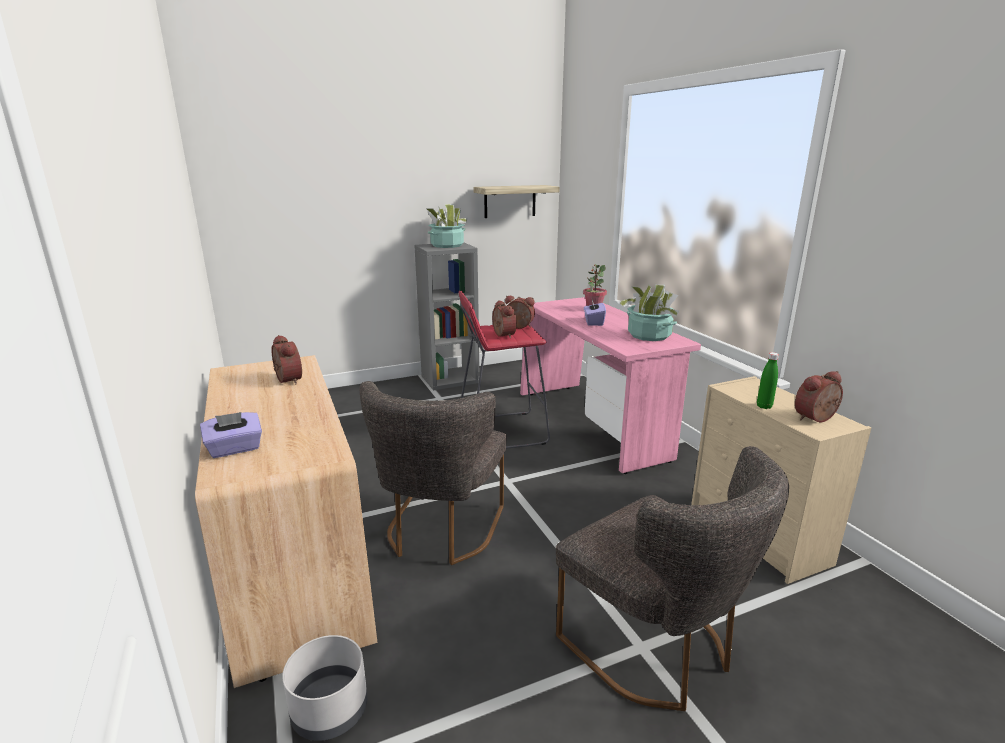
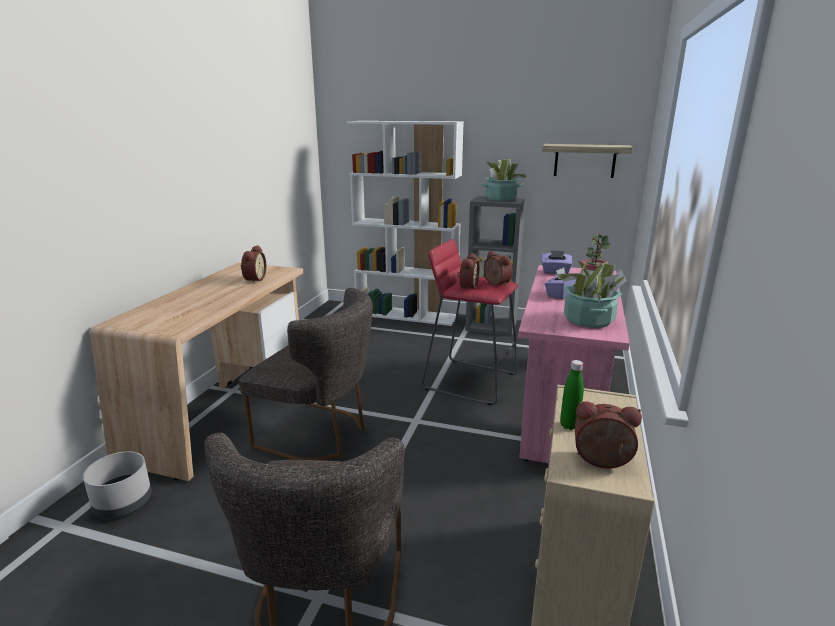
camera: 40 degrees right, 0 degrees up
purple tissue box [200,412,262,458] -> purple tissue box moved to [542,250,572,274]
grey chair [360,381,507,565] -> grey chair turned 120 degrees counterclockwise [238,288,373,460]
none -> white bookcase [347,121,464,326]

